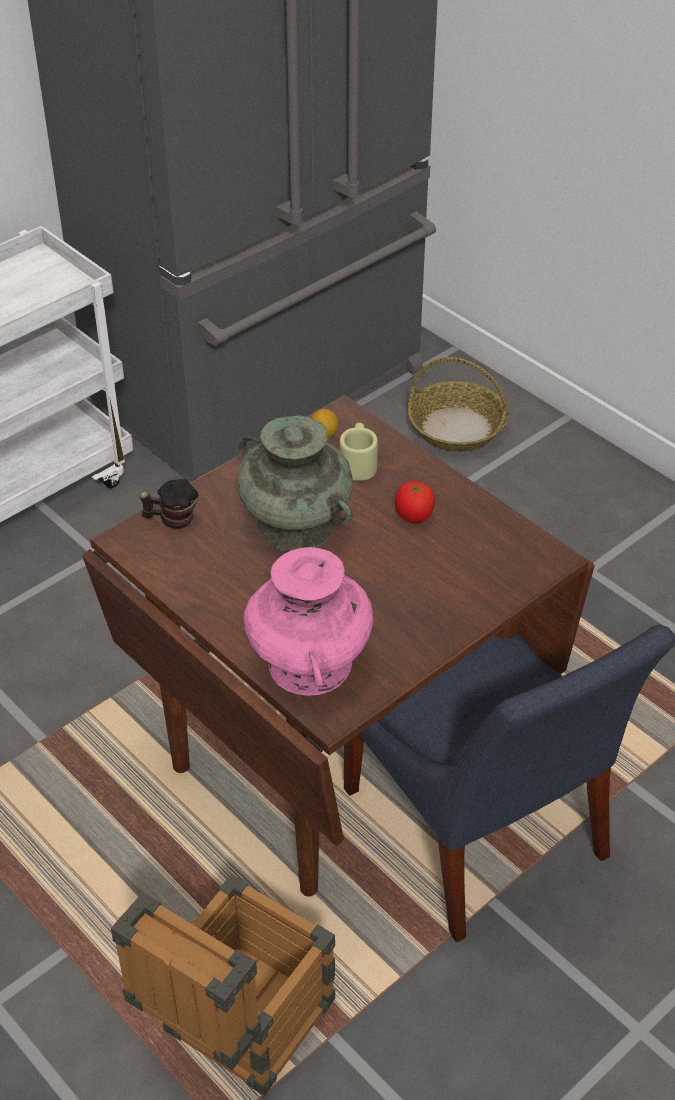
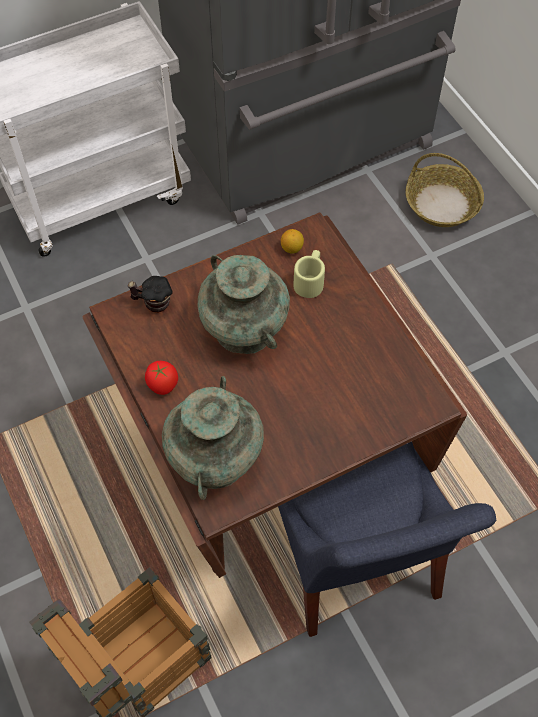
camera: 15 degrees right, 15 degrees up
pink vase [243,547,373,696] -> turquoise vase [162,376,264,500]
tomato [395,481,435,523] -> tomato moved to [145,361,178,395]

